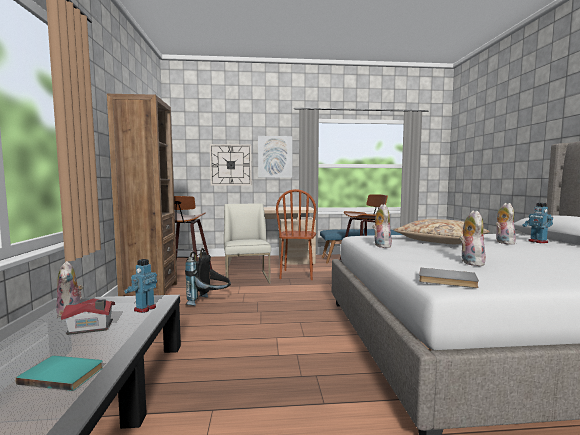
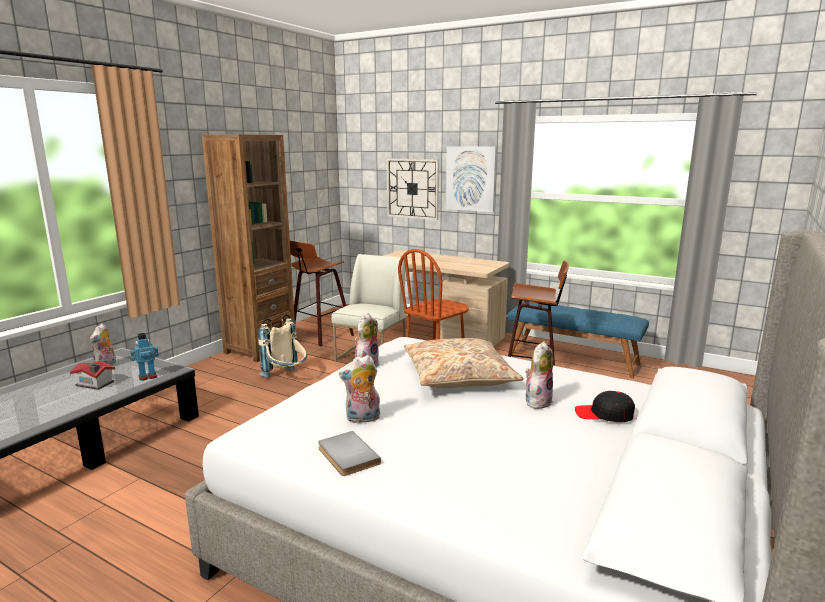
camera: 35 degrees right, 10 degrees up
turquoise book [15,356,103,391] -> none
black backpack [185,248,231,306] -> beige backpack [258,314,307,378]
grey book [419,268,479,288] -> grey book moved to [318,431,381,476]
plush toy [459,210,486,266] -> plush toy turned 150 degrees counterclockwise [339,355,380,423]
toy robot [523,203,553,243] -> black cap [575,391,635,422]

